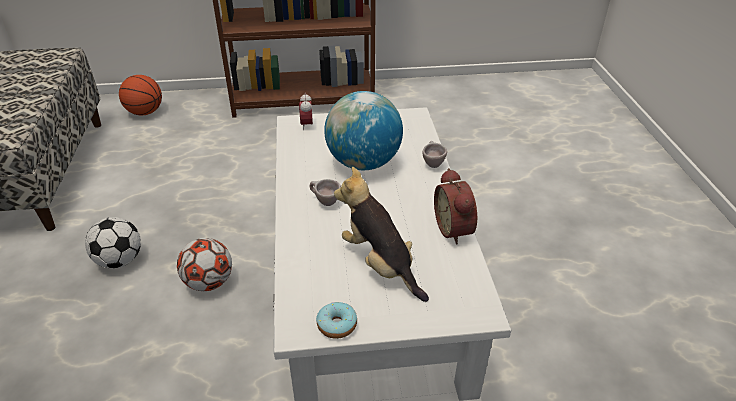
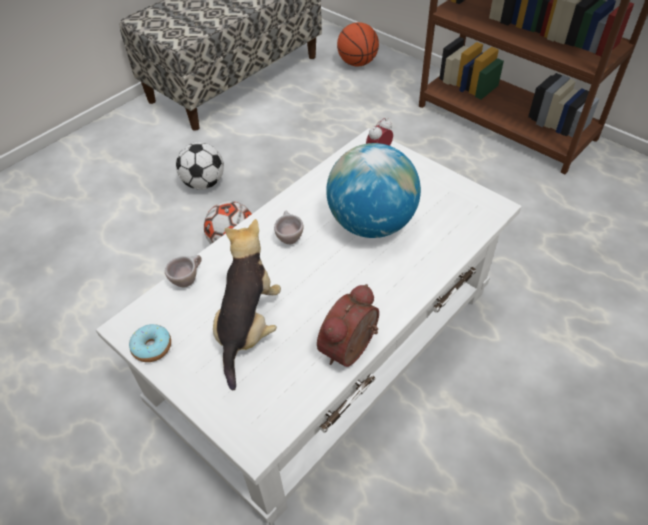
camera: 50 degrees right, 10 degrees up
beige cup [422,141,447,168] -> beige cup moved to [165,255,202,288]

